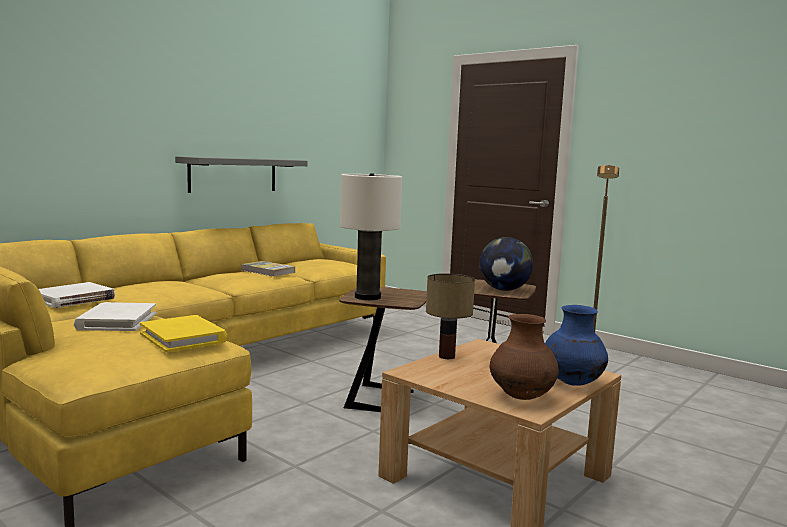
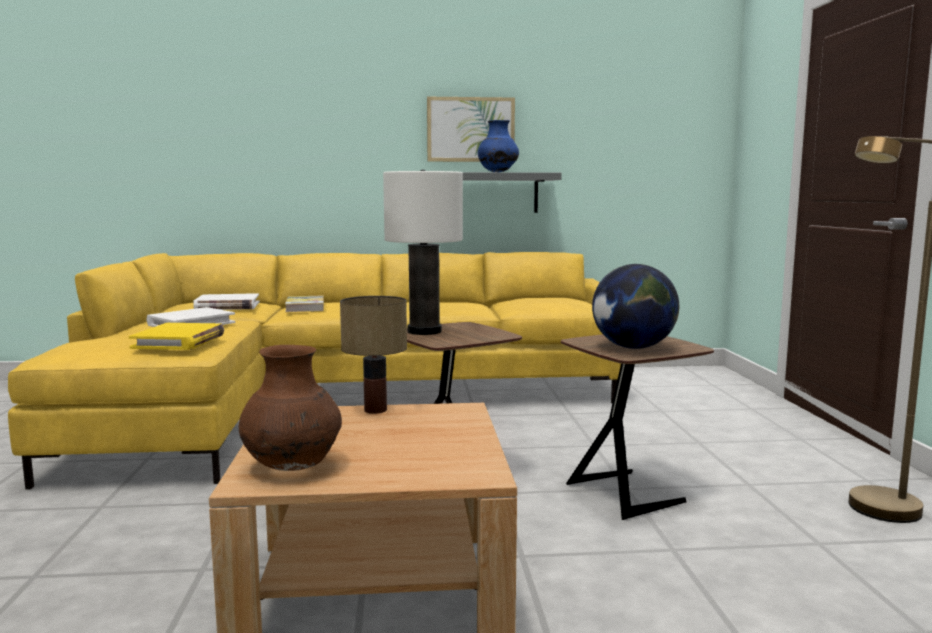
camera: 45 degrees right, 0 degrees up
book [241,261,295,277] -> book moved to [285,296,324,312]
blue vase [545,305,608,386] -> blue vase moved to [478,120,519,172]
none -> picture [427,97,515,162]

